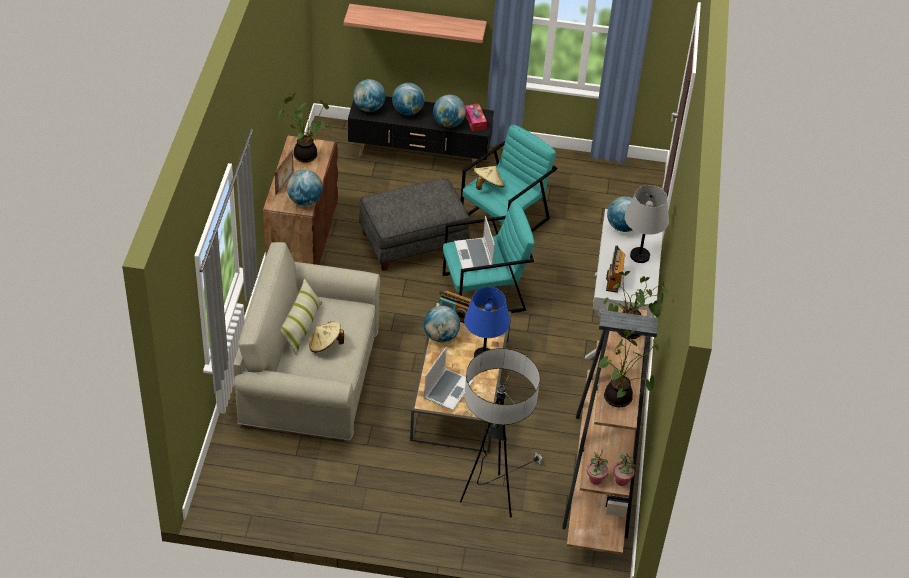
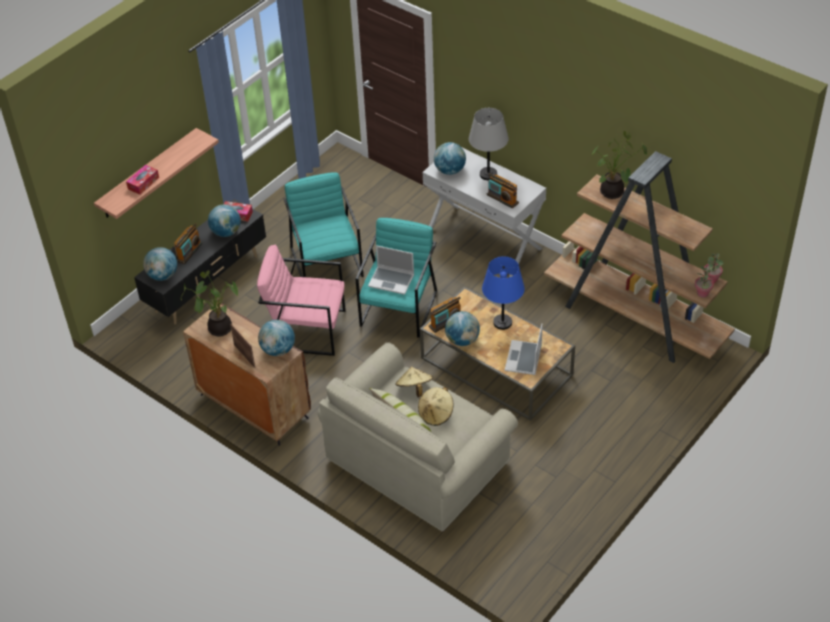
camera: 55 degrees left, 0 degrees up
grey ottoman [359,178,470,271] -> pink armchair [257,245,346,356]
globe [392,83,425,115] -> radio [174,223,202,264]
laptop [424,347,473,411] -> laptop turned 135 degrees counterclockwise [505,324,543,375]
floor lamp [460,348,543,517] -> none
beige hat [473,166,505,190] -> beige hat moved to [395,367,433,398]
potted plant [598,330,659,407] -> none
none -> tissue box [126,165,159,195]

